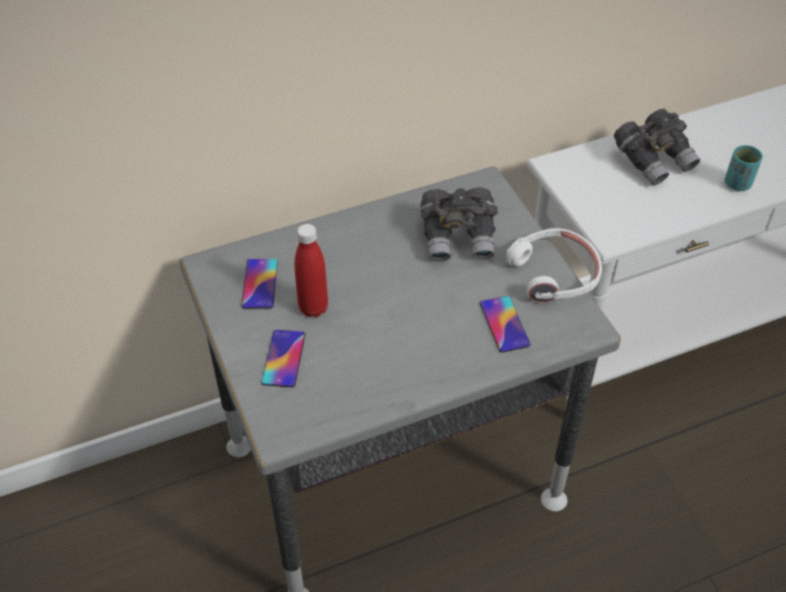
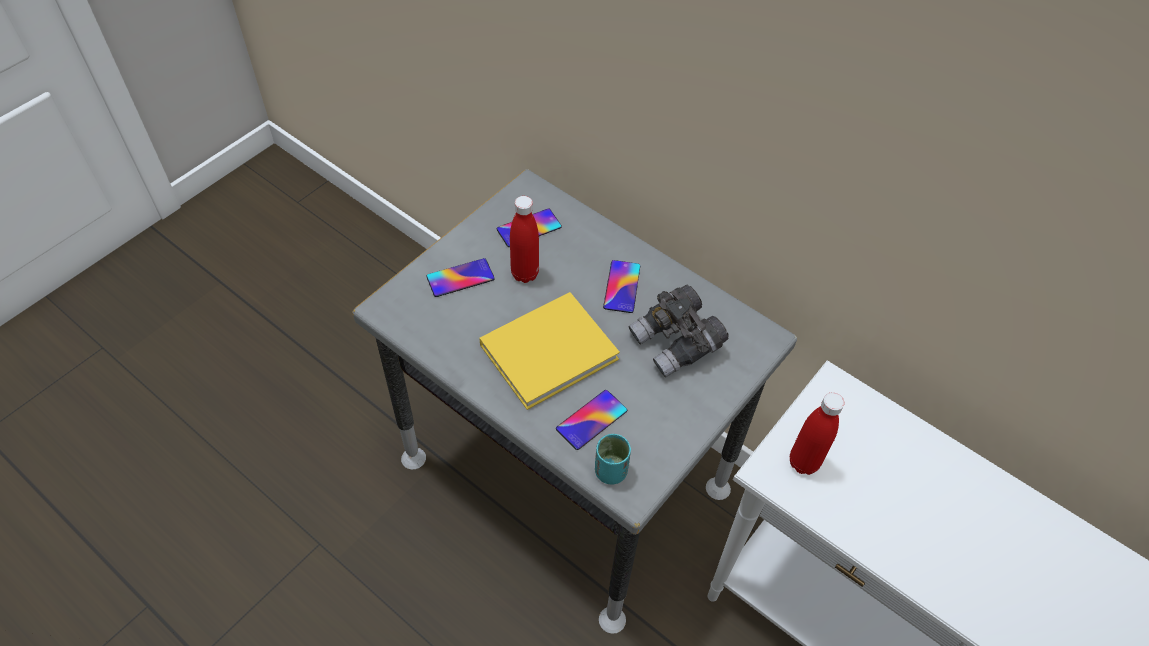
camera: 60 degrees right, 5 degrees up
white headphones [505,228,602,303] -> none
grey binoculars [614,109,701,186] -> none
turquoise cup [725,145,763,191] -> turquoise cup moved to [595,434,631,485]
none -> yellow book [479,292,620,410]
none -> phone [603,260,640,313]
none -> red bottle [790,393,844,475]

